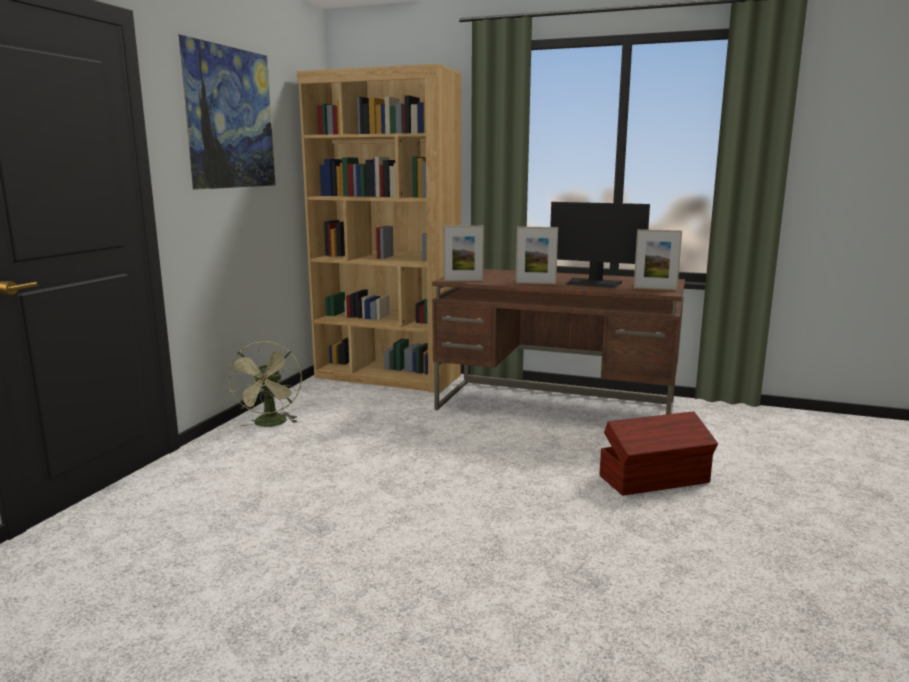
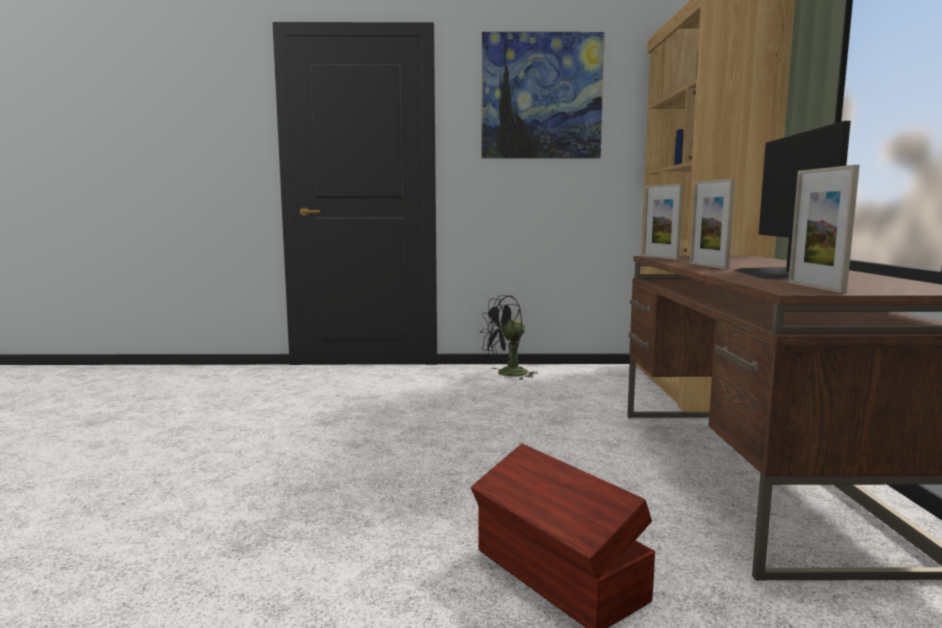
camera: 70 degrees right, 5 degrees down
green fan [227,341,302,427] -> black fan [480,295,538,380]

